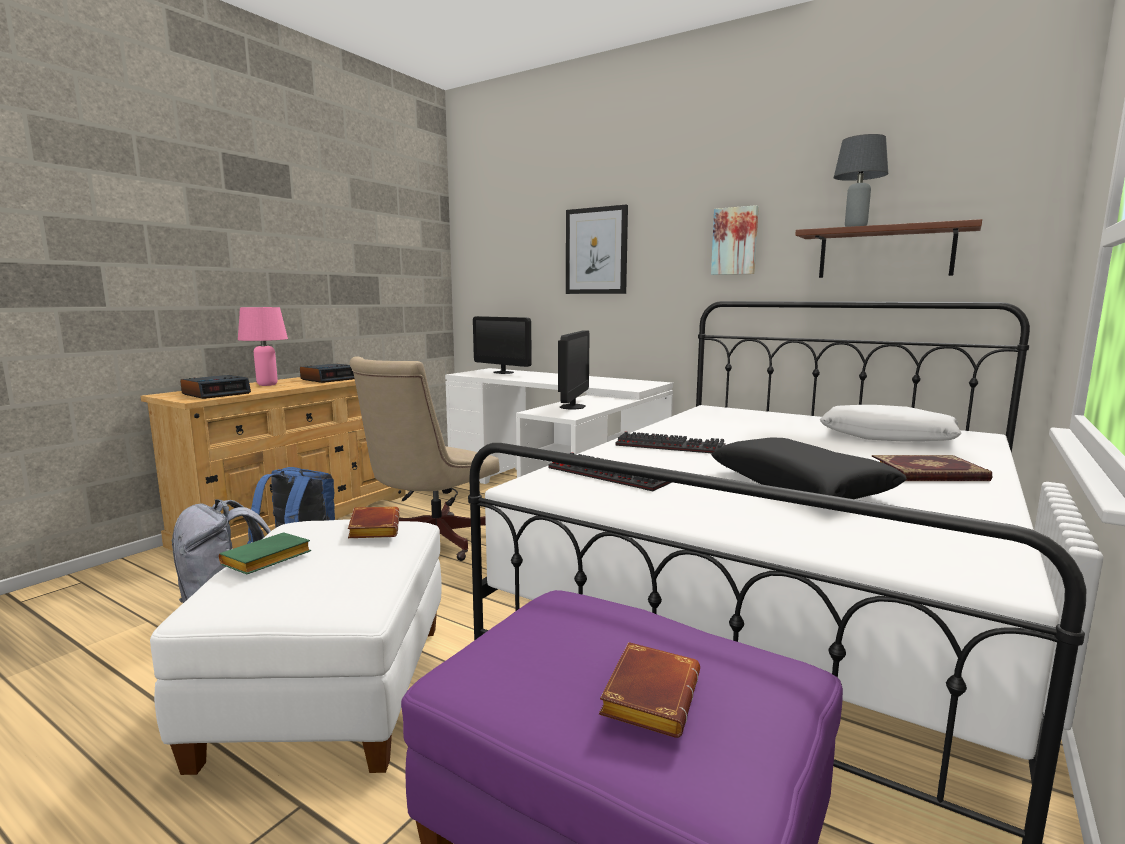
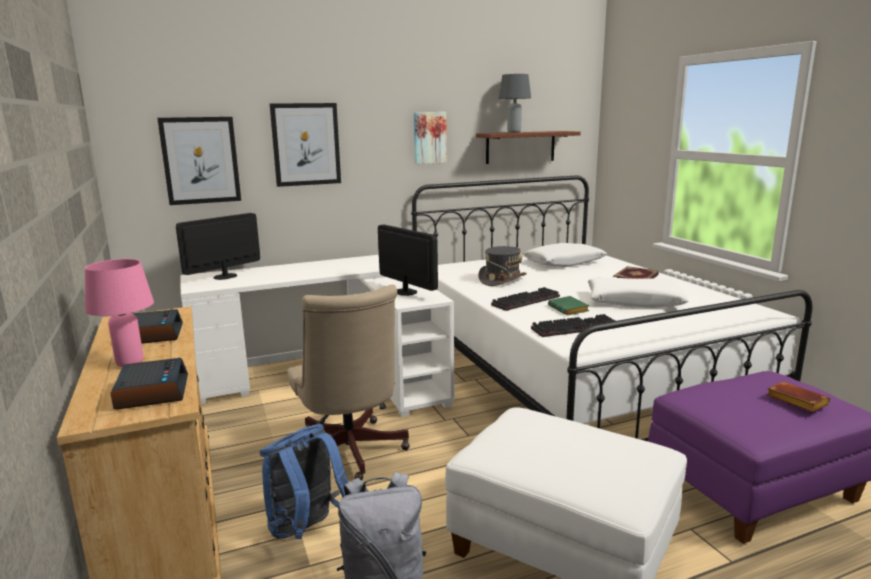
camera: 55 degrees left, 5 degrees up
green book [219,532,311,574] -> green book moved to [548,296,589,315]
brown book [348,507,399,538] -> none
monitor [473,316,532,374] -> monitor turned 150 degrees clockwise [176,213,260,280]
black pillow [711,438,907,499] -> white pillow [588,277,689,308]
none -> picture [157,117,241,205]
none -> grey hat [478,246,527,286]

